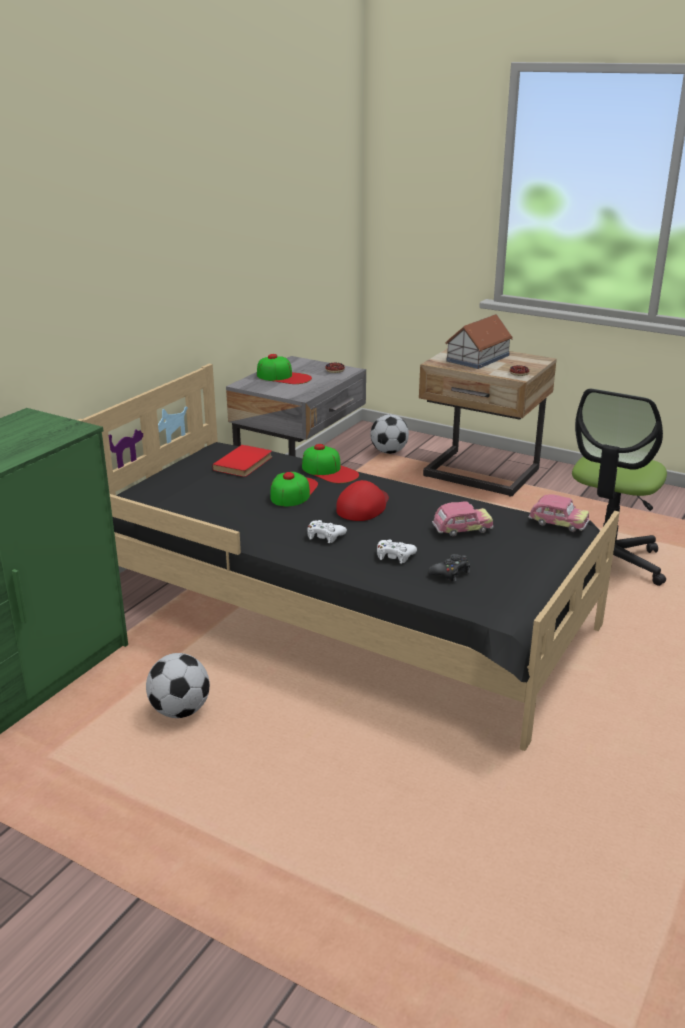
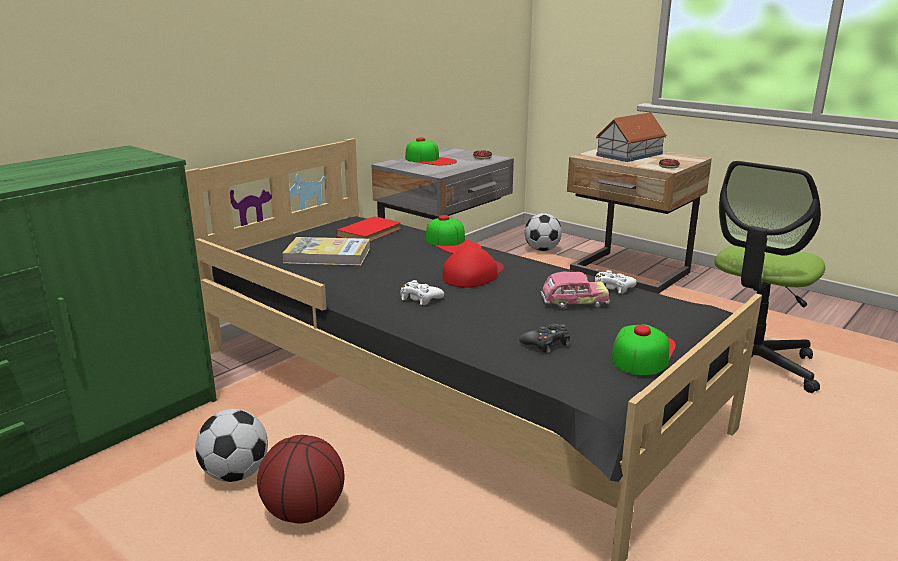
camera: 10 degrees right, 5 degrees down
cap [270,472,318,507] -> cap moved to [611,324,676,375]
white game controller [377,540,417,563] -> white game controller moved to [595,270,636,294]
toy car [528,494,589,532] -> none
none -> basketball [257,435,344,524]
none -> book [282,237,370,266]

